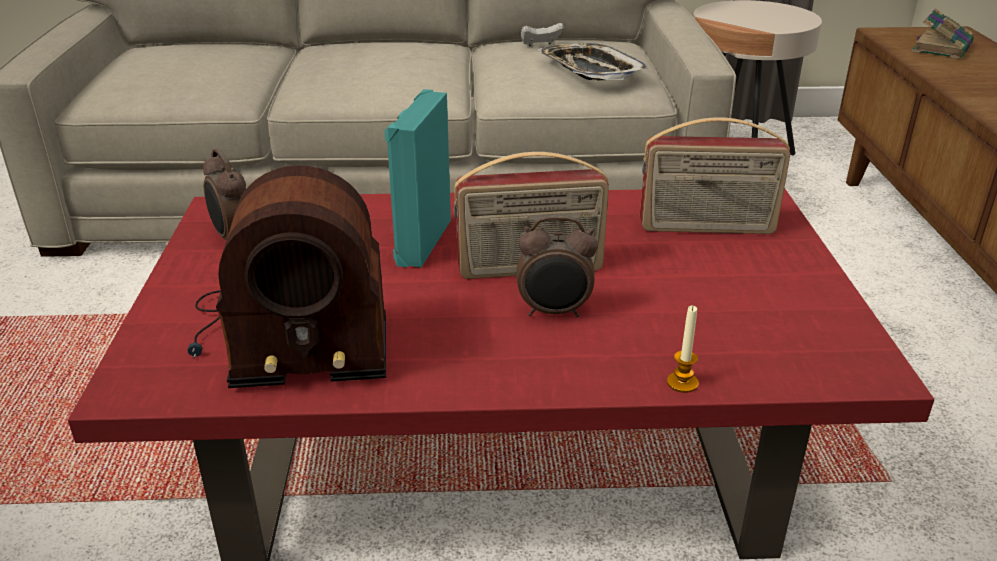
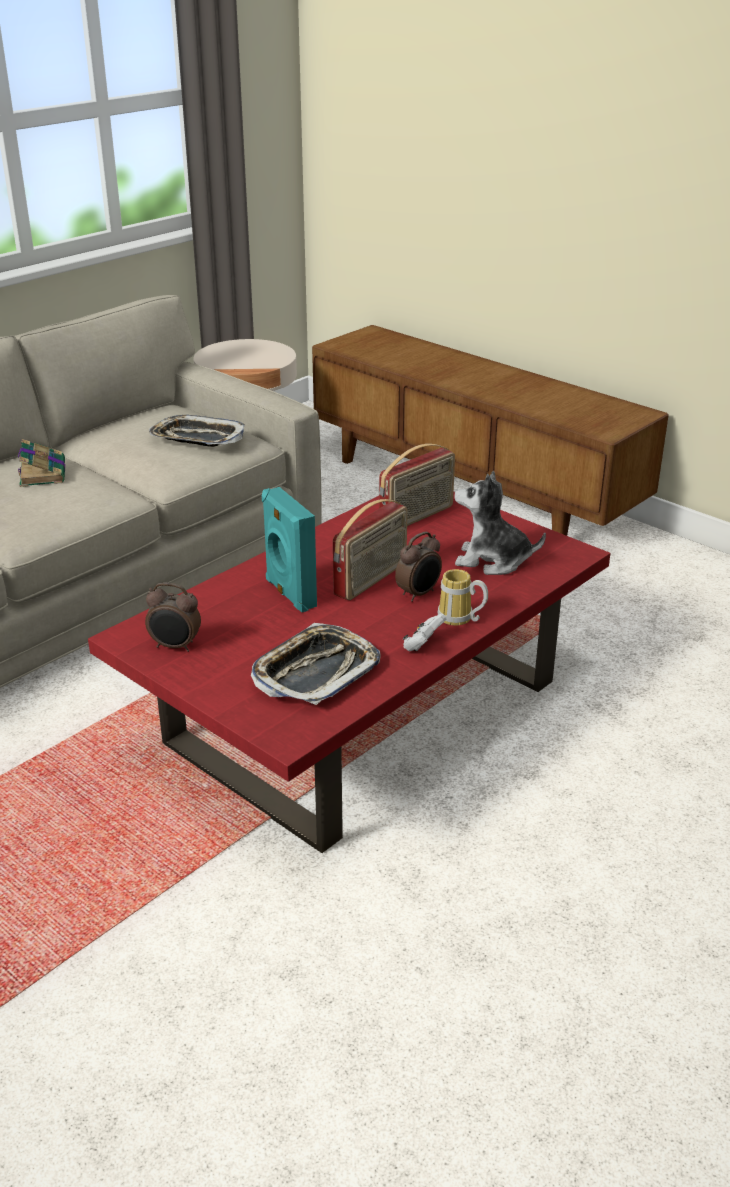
camera: 45 degrees left, 0 degrees up
radio [188,165,386,388] -> tray [251,623,381,705]
white game controller [521,23,564,46] -> white game controller moved to [403,614,447,651]
candle [667,305,699,393] -> none
book [912,8,974,59] -> book moved to [18,439,65,487]
none -> mug [438,569,488,626]
none -> plush toy [454,471,546,575]

